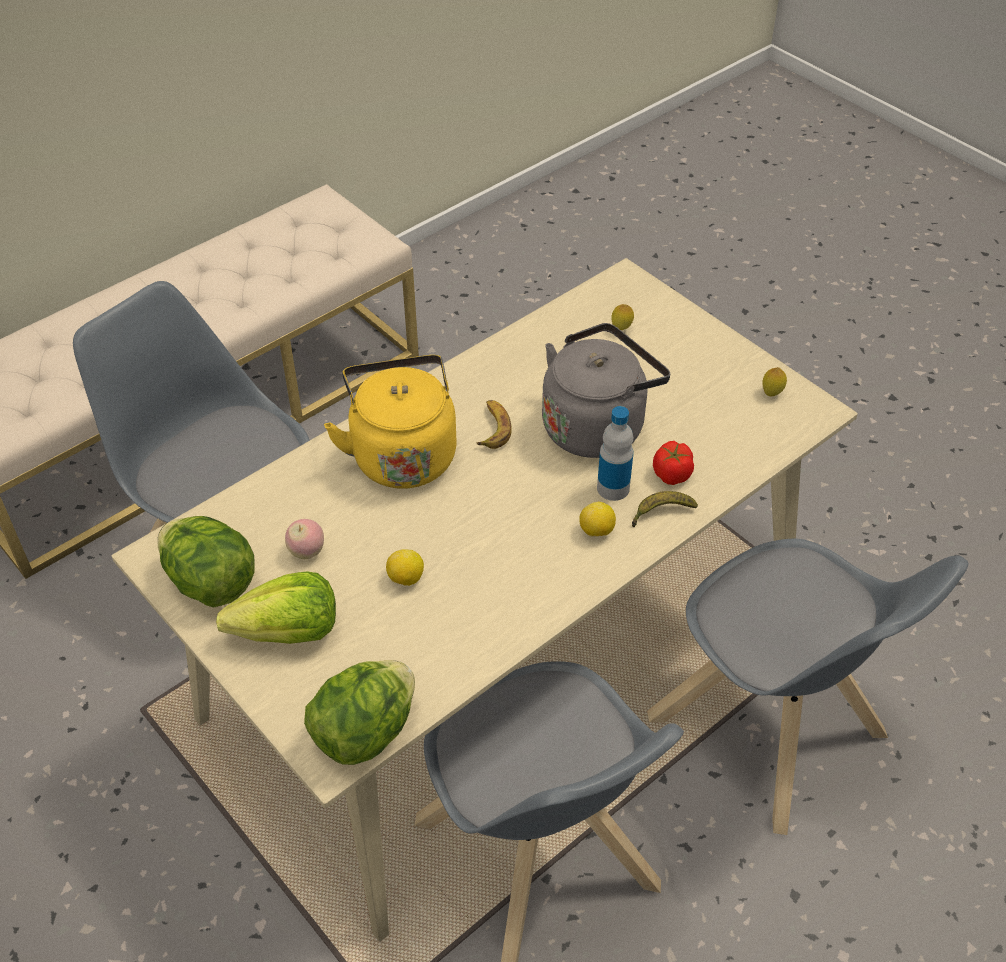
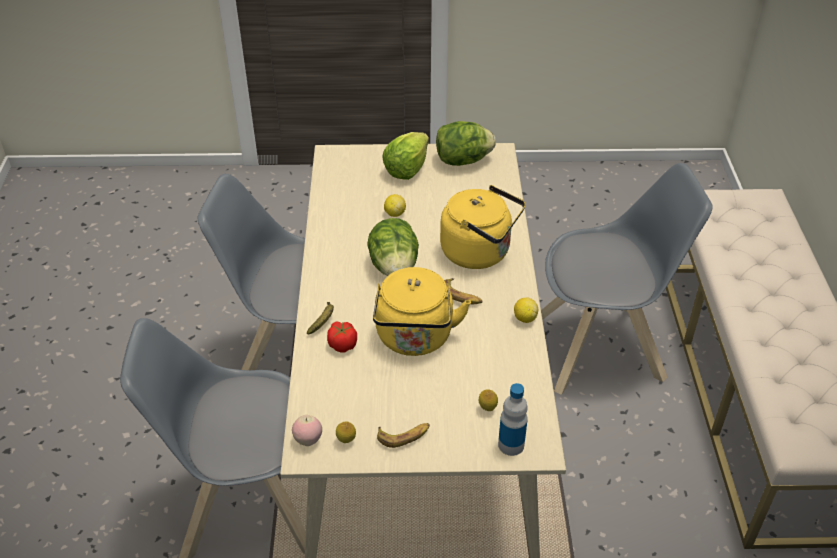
camera: 130 degrees right, 5 degrees down
apple [285,519,324,559] -> apple moved to [292,415,322,446]
lettuce [304,660,415,765] -> lettuce moved to [368,218,419,276]
grey kettle [542,323,670,458] -> yellow kettle [373,267,471,356]
lemon [579,502,616,537] -> lemon moved to [514,298,538,323]
bottle [597,406,634,501] -> bottle moved to [498,383,528,456]
none -> banana [377,423,430,448]

